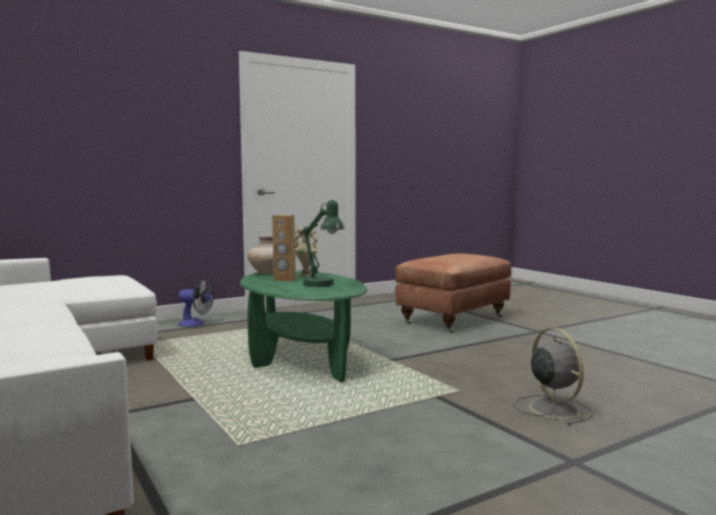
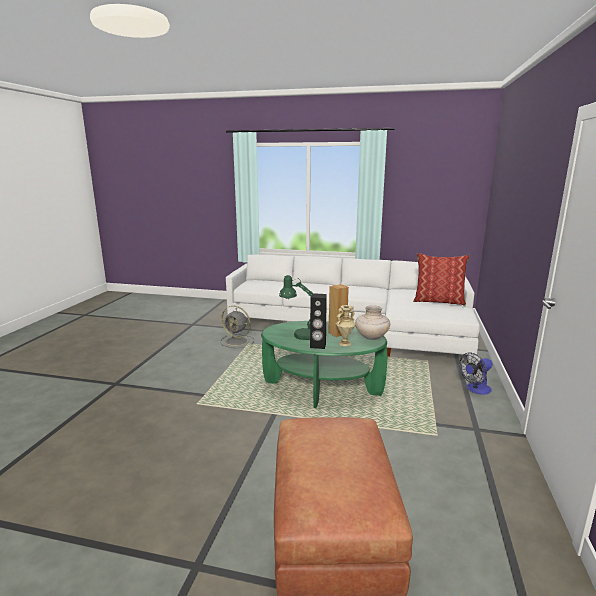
camera: 135 degrees right, 10 degrees up
grey fan [514,328,593,425] -> grey fan moved to [220,306,254,348]
none -> black speaker [310,293,327,349]
none -> pillow [413,253,470,306]

